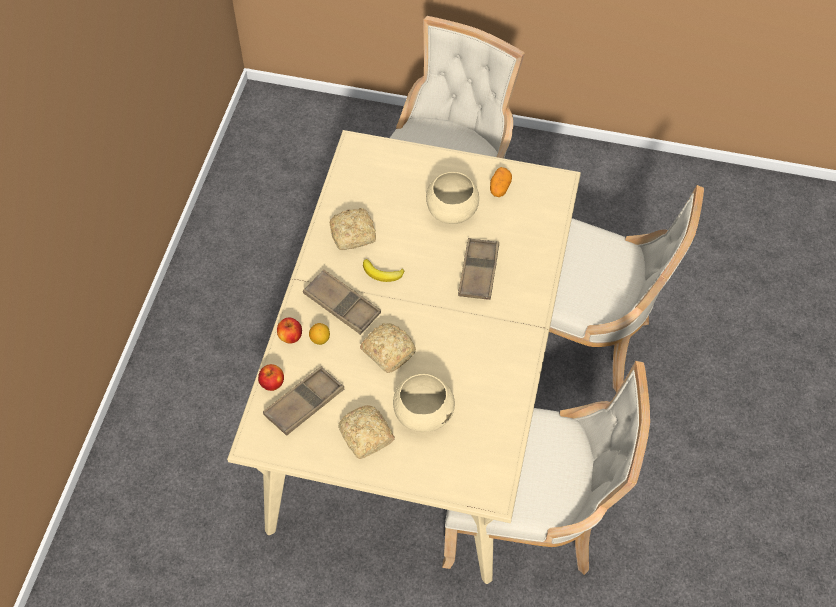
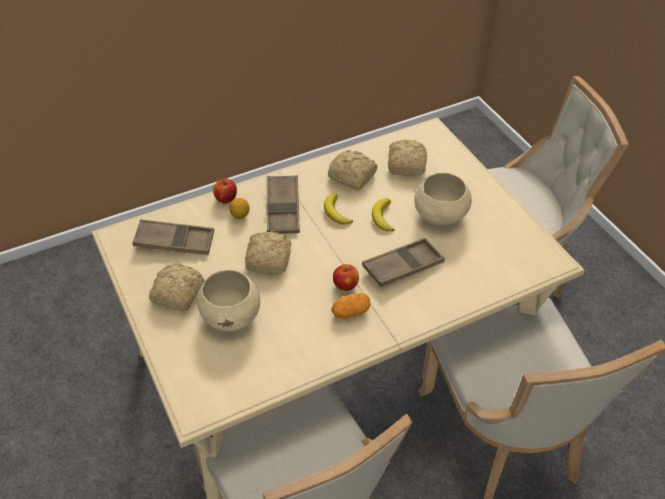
camera: 50 degrees right, 10 degrees down
apple [258,364,284,391] -> apple moved to [333,264,359,291]
potato [490,167,512,197] -> potato moved to [331,293,371,319]
none -> banana [372,198,395,232]
none -> bread [388,140,427,176]

